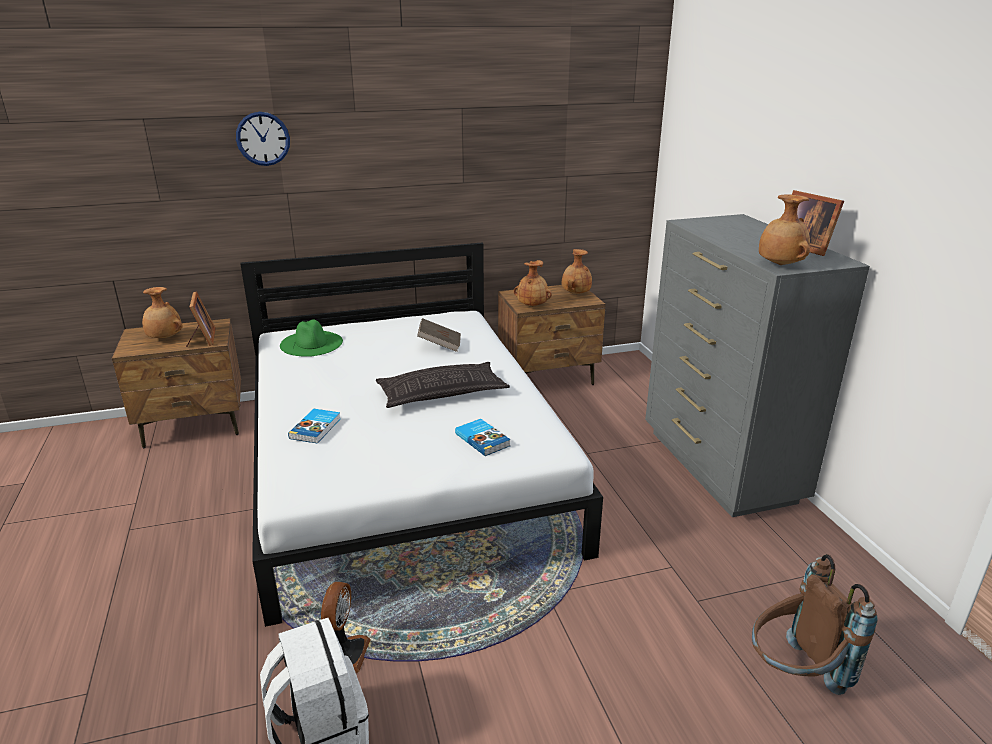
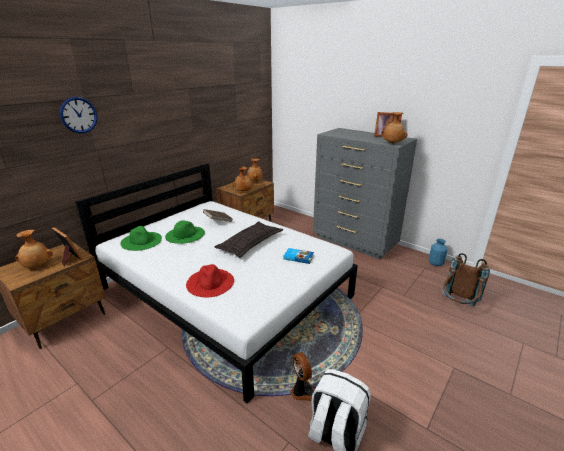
camera: 35 degrees left, 0 degrees up
book [288,409,341,444] -> red hat [186,264,234,298]
none -> green hat [165,220,205,244]
none -> blue vase [429,239,447,266]

